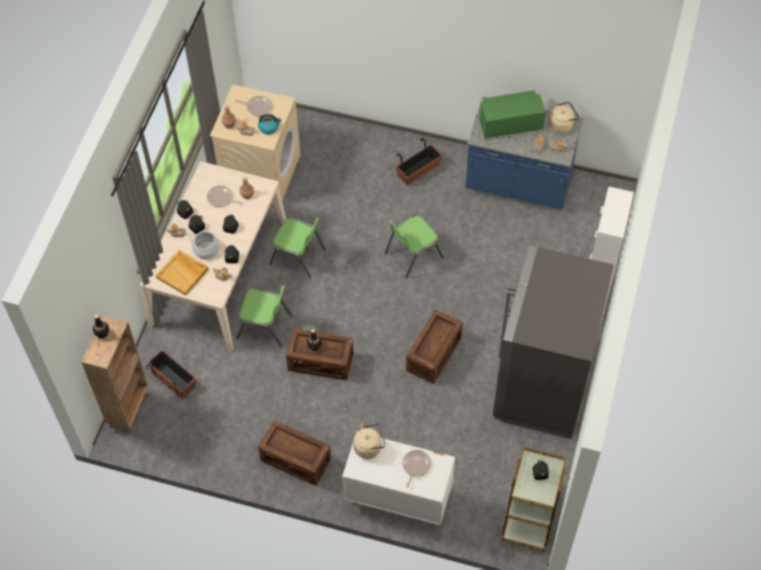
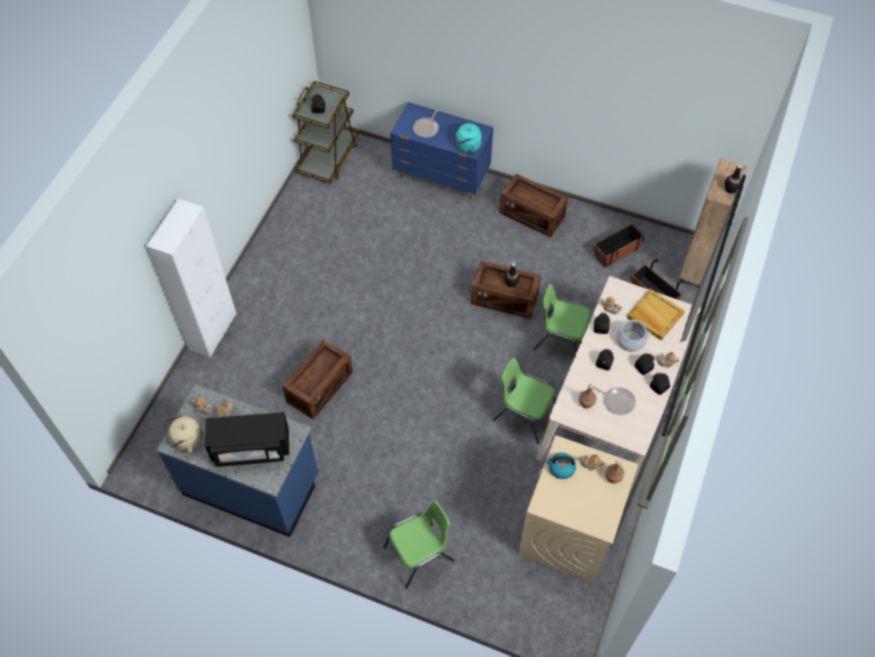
camera: 175 degrees left, 0 degrees up
frying pan [235,96,272,116] -> none
white dresser [342,432,455,527] -> blue dresser [390,102,493,200]
beige kettle [353,423,386,459] -> turquoise kettle [453,121,482,153]
green chair [385,216,443,279] -> green chair moved to [383,500,454,589]
planter [396,138,443,185] -> planter moved to [593,223,645,268]
crate [406,310,463,384] -> crate moved to [282,339,353,419]
green microwave [479,90,546,139] -> black microwave [205,412,289,467]
grey fridge [493,245,614,439] -> none

